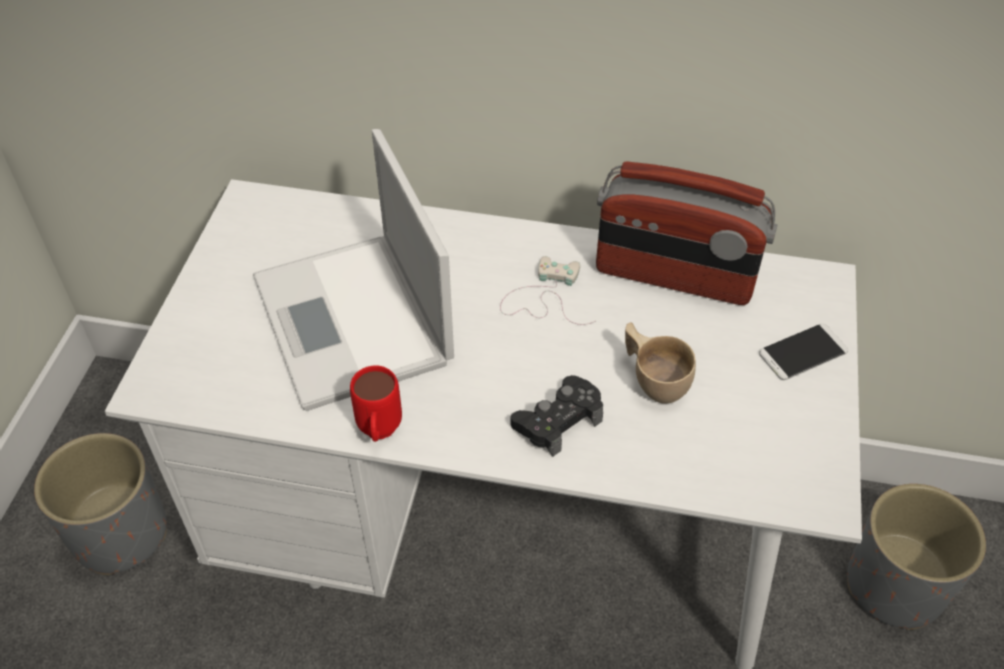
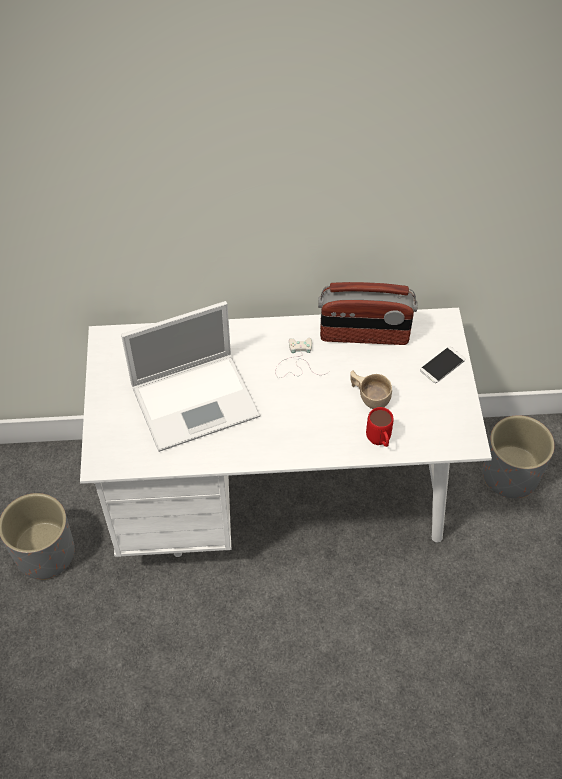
camera: 15 degrees left, 5 degrees up
laptop [253,129,454,411] -> laptop turned 75 degrees counterclockwise [121,301,260,452]
red mug [350,365,402,442] -> red mug moved to [366,407,394,447]
black game controller [510,375,603,457] -> none

